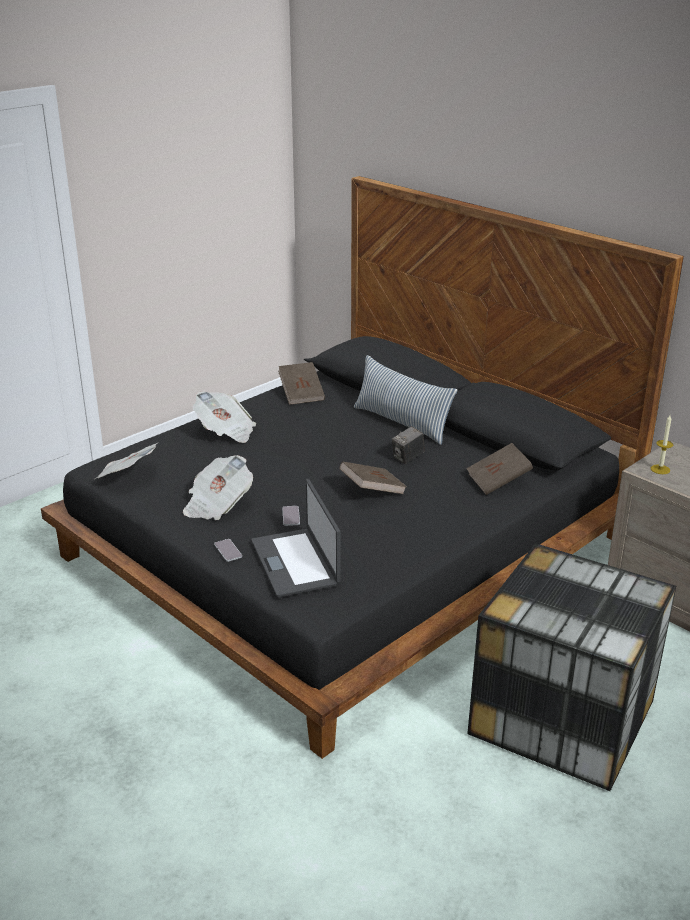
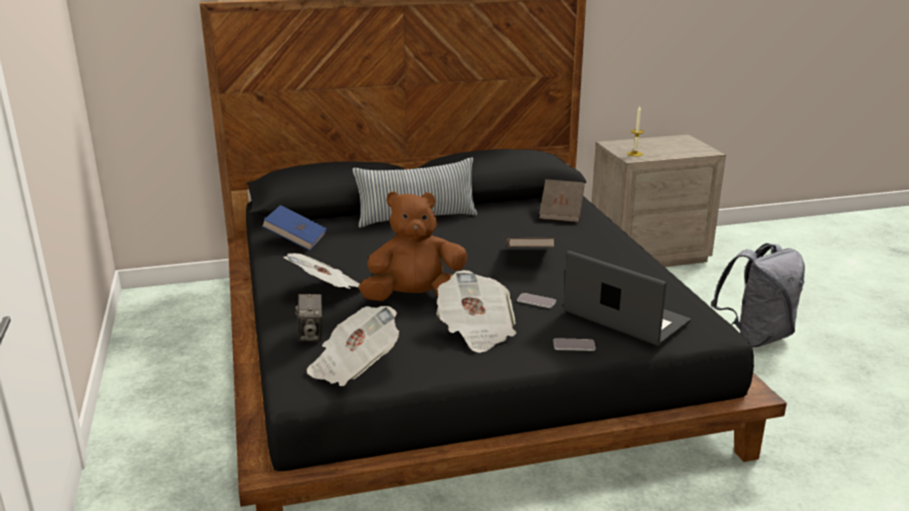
camera: 60 degrees left, 5 degrees down
laptop [251,479,341,598] -> laptop turned 150 degrees counterclockwise [563,251,691,346]
brown book [278,362,325,405] -> blue book [262,205,327,251]
camera [392,426,425,464] -> camera moved to [295,294,322,341]
storage box [467,543,676,791] -> grey backpack [711,243,805,348]
none -> brown plush toy [359,191,467,301]

